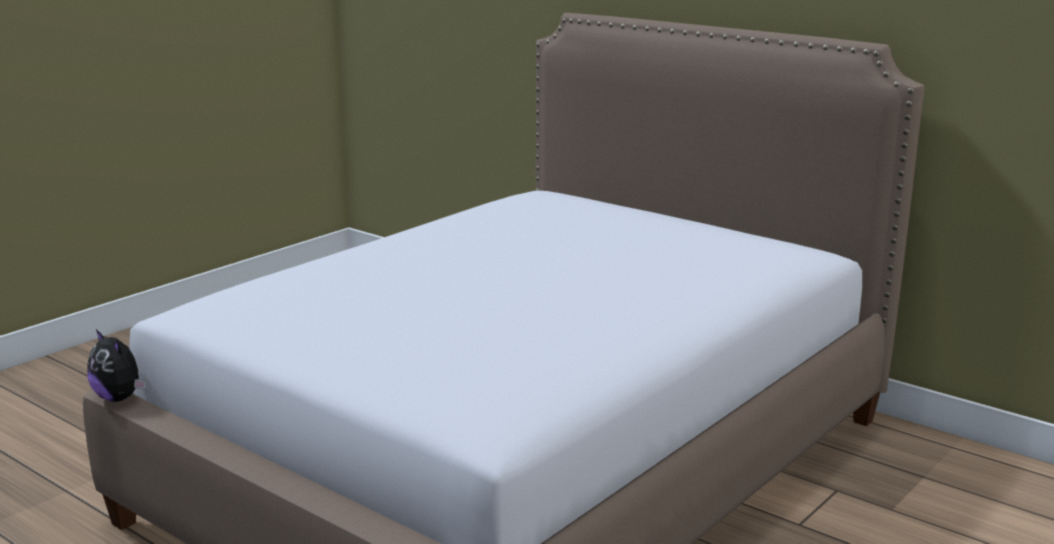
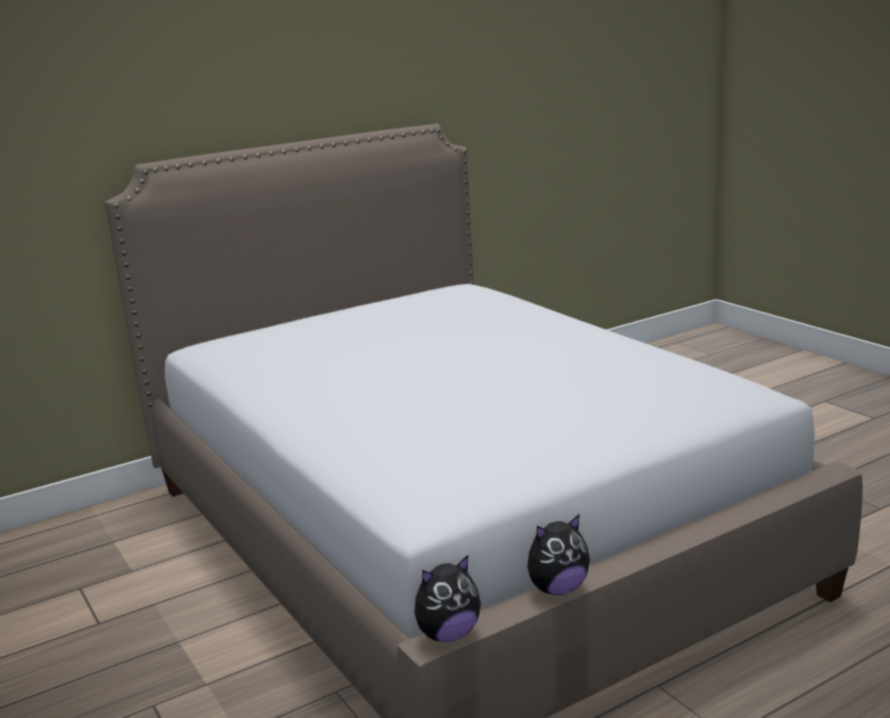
camera: 70 degrees left, 0 degrees up
none -> plush toy [527,514,590,595]

